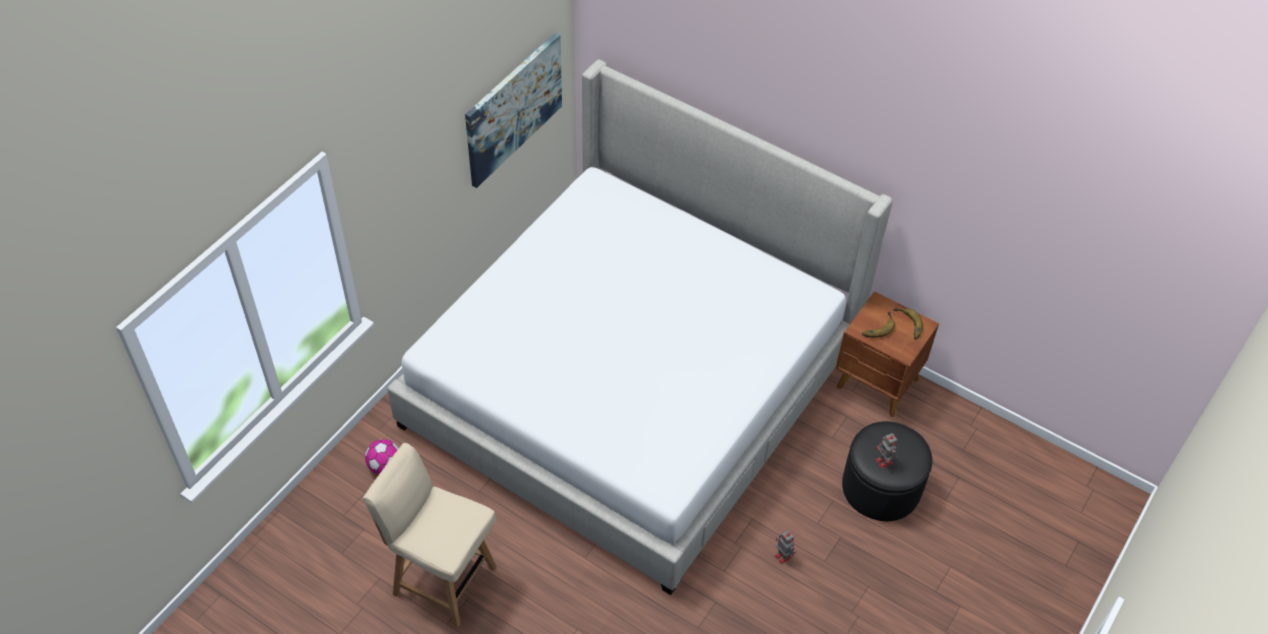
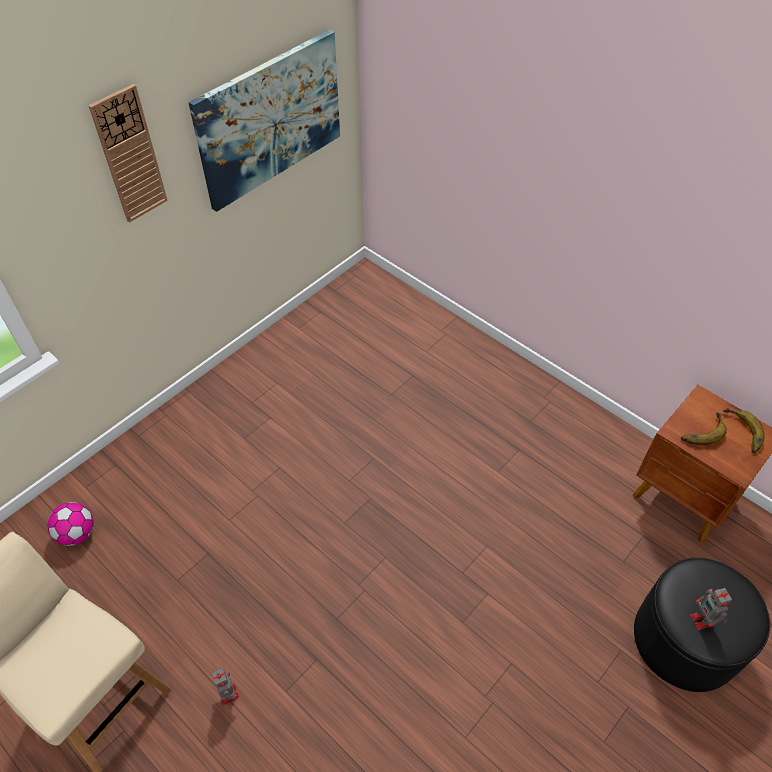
camera: 10 degrees right, 0 degrees up
bed [387,59,893,595] -> none
toy robot [775,530,796,564] -> toy robot moved to [212,668,240,706]
none -> wall clock [88,84,168,223]

